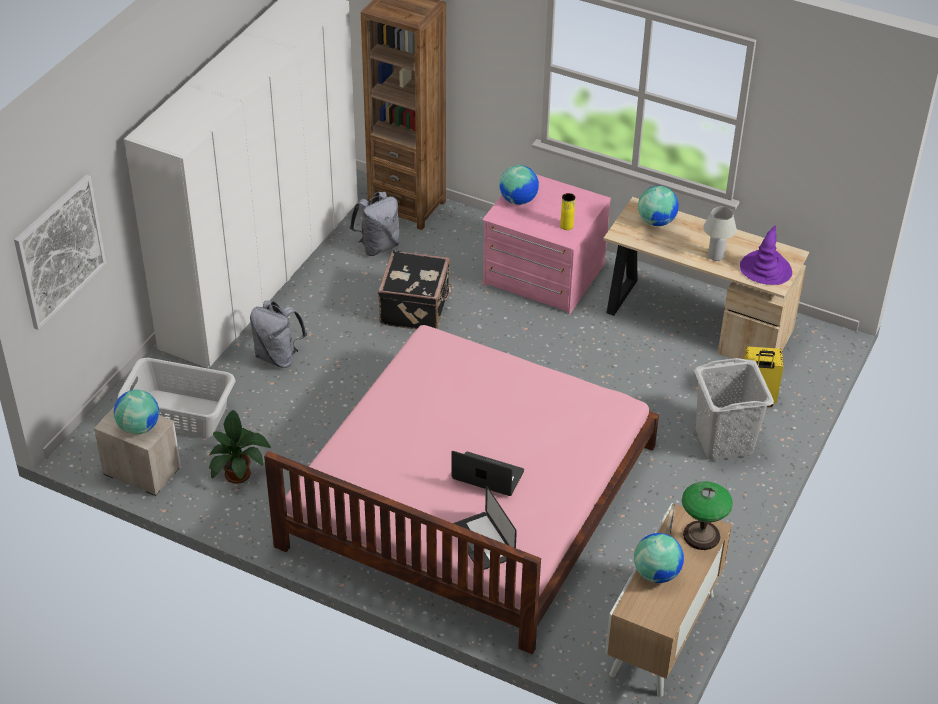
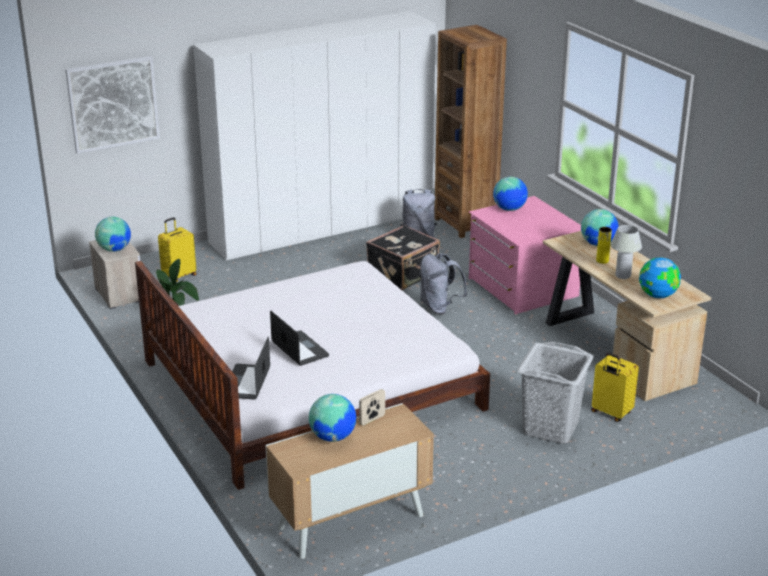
camera: 35 degrees right, 15 degrees down
grey laundry basket [117,358,236,438] -> yellow suitcase [158,217,197,282]
grey backpack [250,301,307,368] -> grey backpack moved to [420,253,467,314]
pink bed [264,325,659,654] -> white bed [135,261,490,490]
yellow vase [560,193,575,230] -> yellow vase moved to [596,227,612,264]
table lamp [682,481,733,550] -> none
purple hat [740,225,792,285] -> globe [639,257,681,298]

